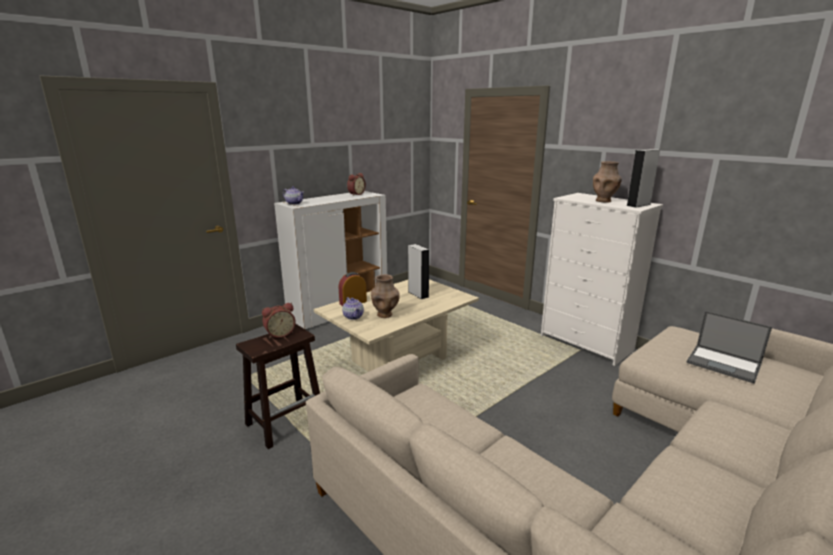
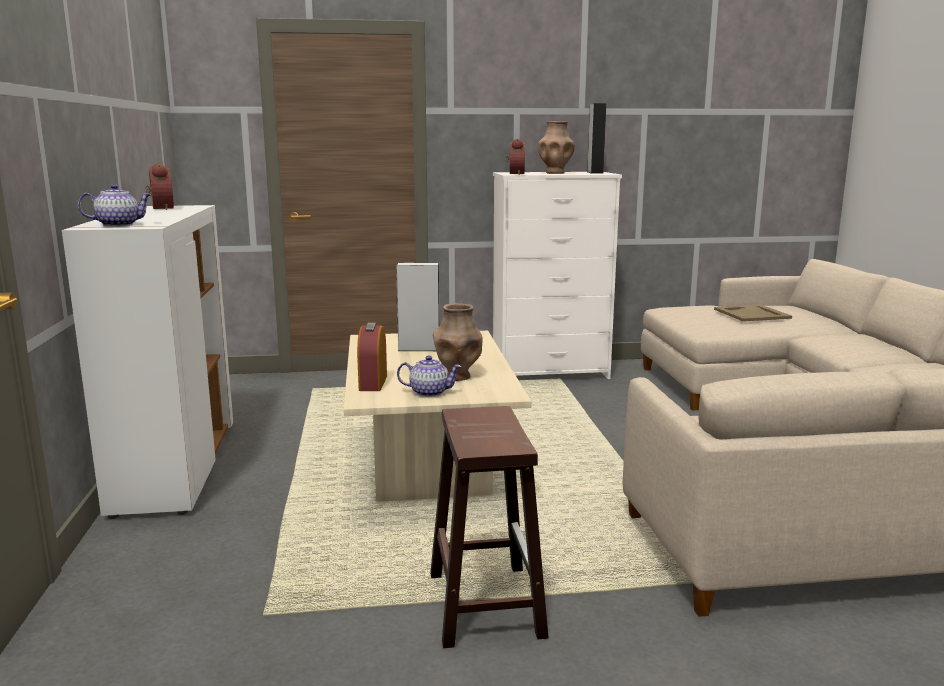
camera: 55 degrees left, 5 degrees down
alarm clock [262,303,296,339] -> alarm clock moved to [505,139,525,175]
laptop [686,311,772,384] -> beige tray [714,305,792,322]

